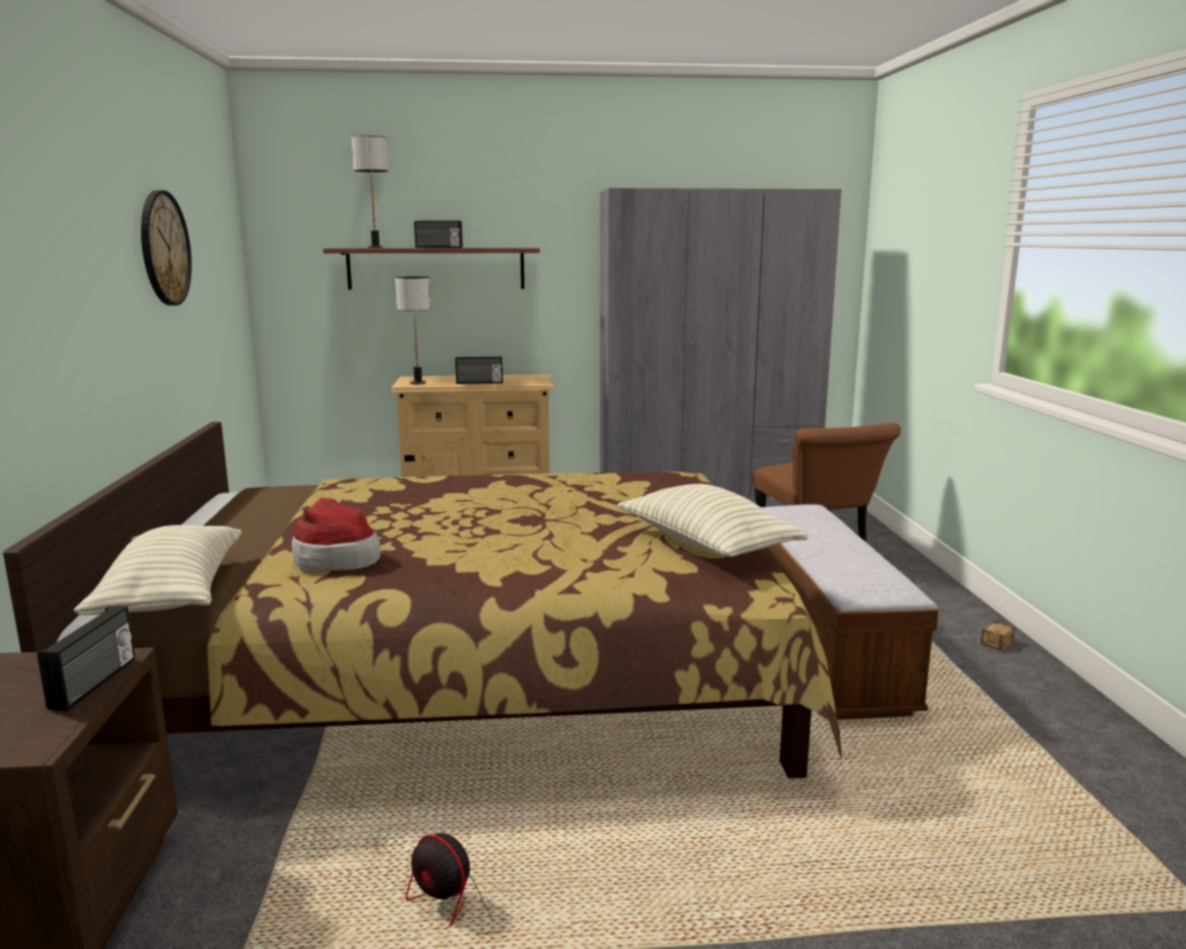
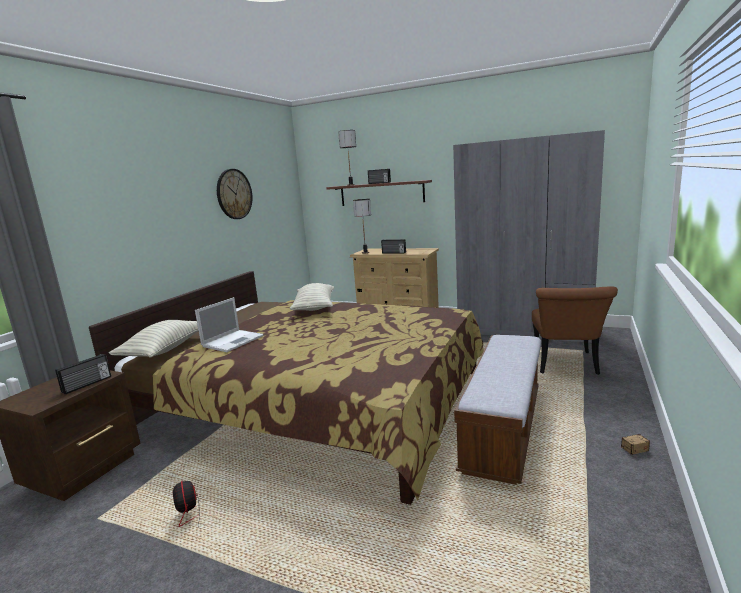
camera: 30 degrees right, 0 degrees up
hat [292,498,381,571] -> laptop [195,297,263,352]
pillow [617,484,808,557] -> pillow moved to [290,283,334,311]

